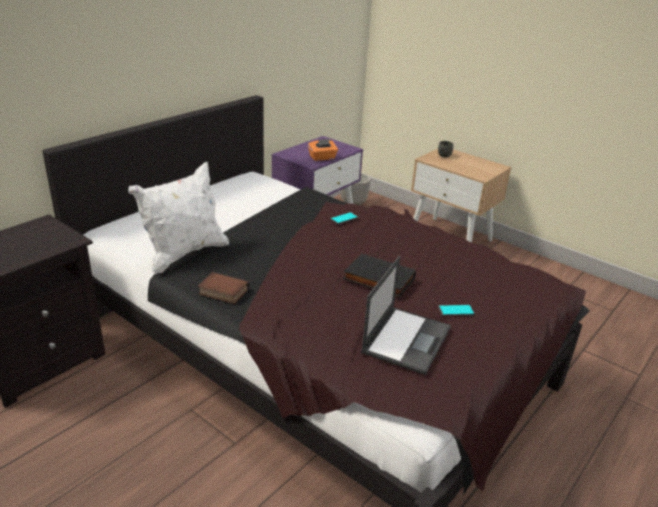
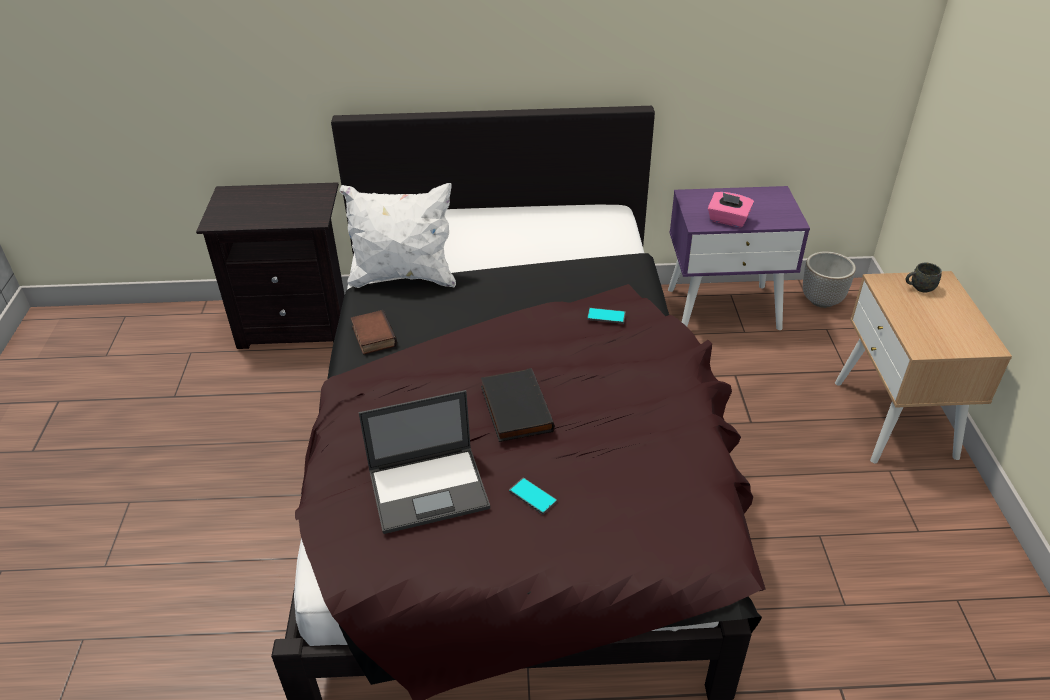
camera: 50 degrees right, 10 degrees up
orange tissue box [308,139,338,161] -> pink tissue box [708,192,754,228]

